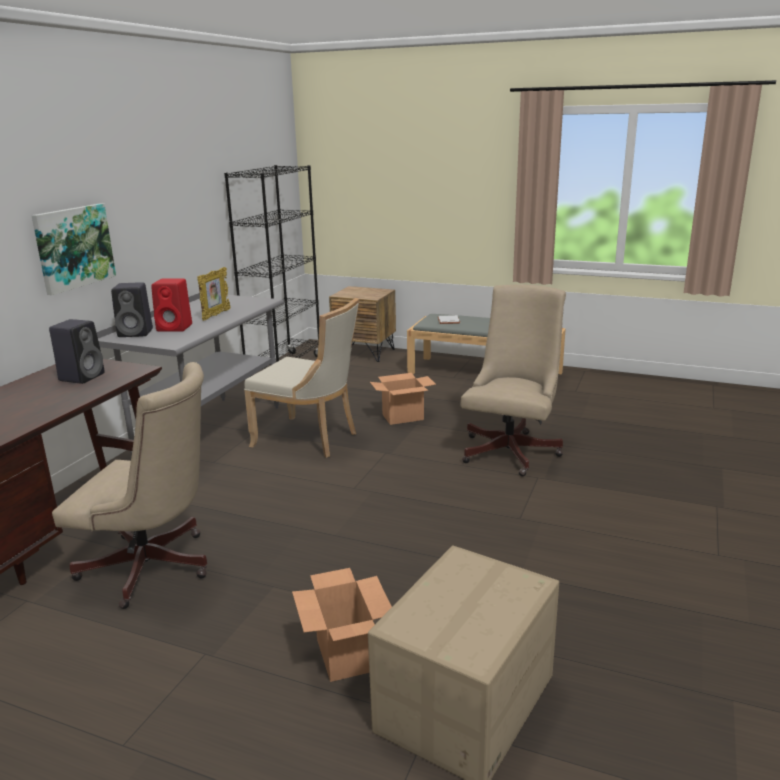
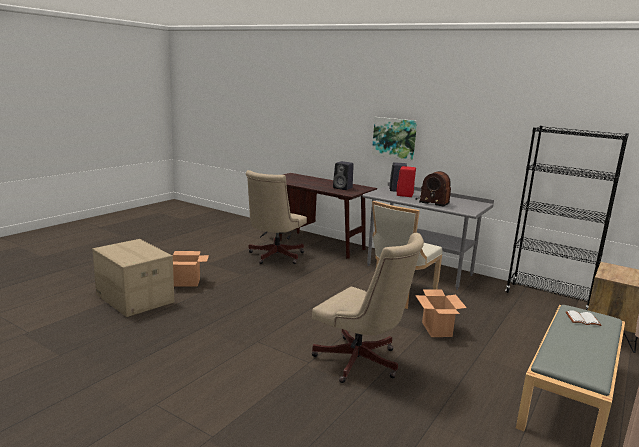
camera: 100 degrees right, 5 degrees down
picture frame [197,267,231,321] -> radio [415,171,451,207]

